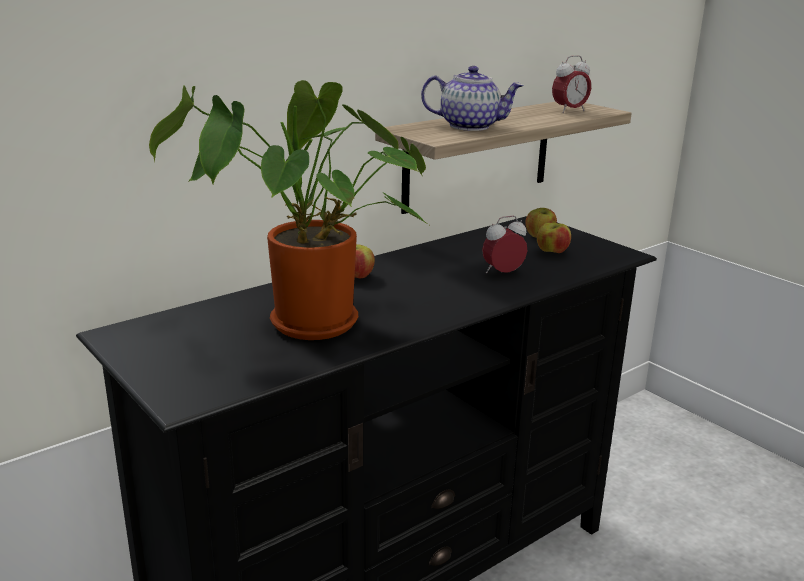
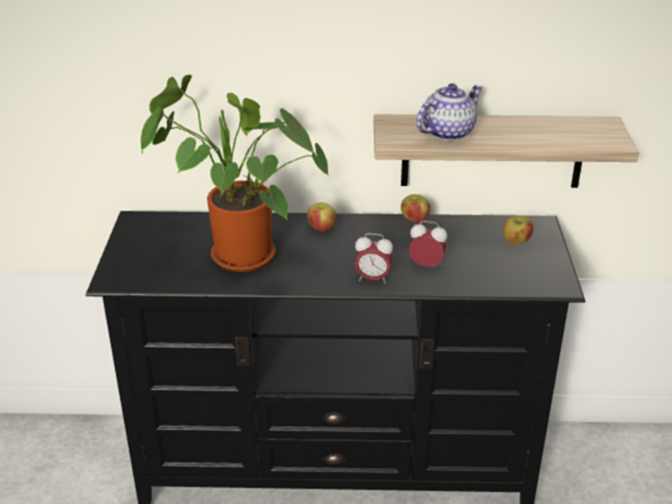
camera: 40 degrees right, 10 degrees up
teapot [421,66,524,131] -> teapot turned 90 degrees counterclockwise [416,83,483,141]
apple [537,223,571,253] -> apple moved to [401,194,430,222]
alarm clock [552,55,591,113] -> alarm clock moved to [355,233,393,284]

